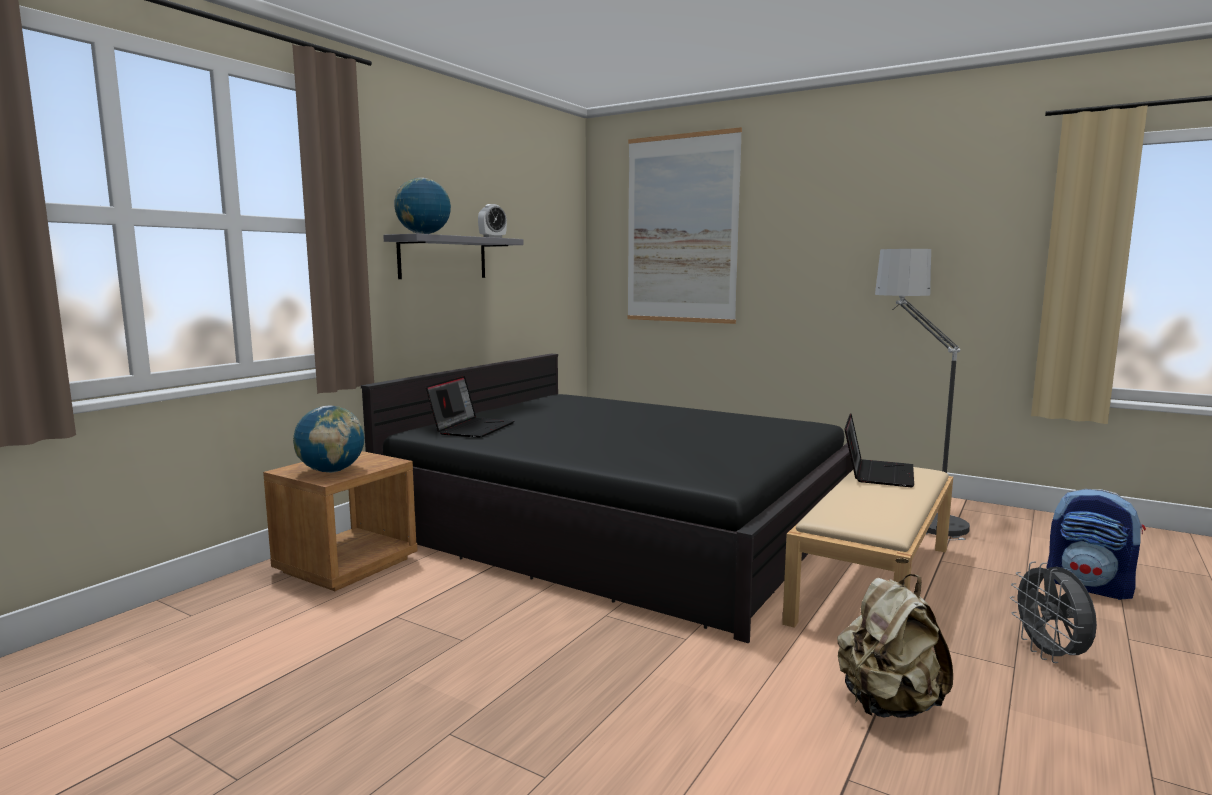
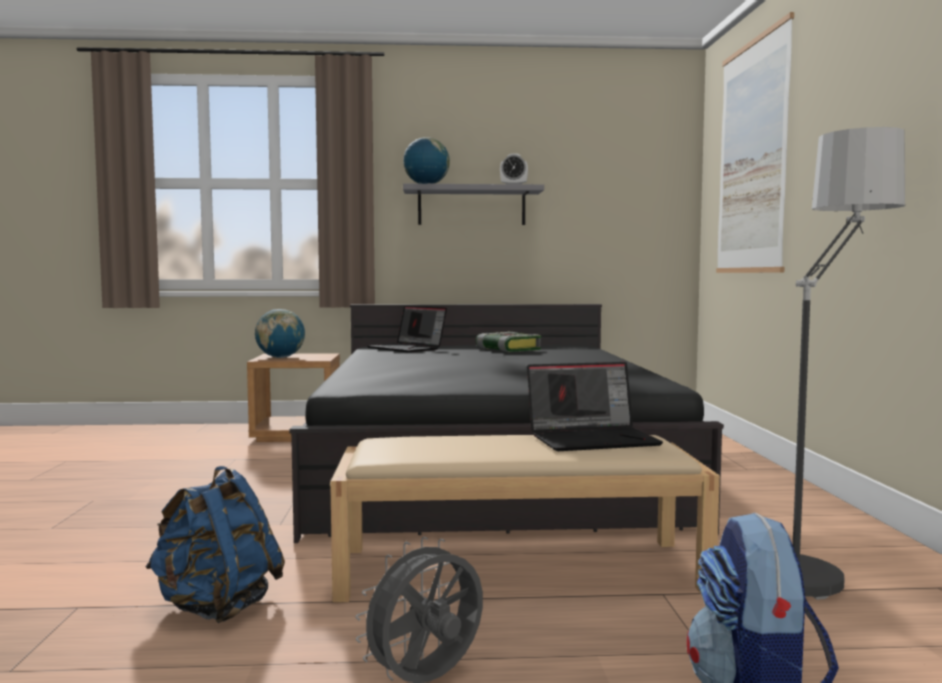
camera: 55 degrees right, 5 degrees down
laptop [426,376,514,438] -> laptop turned 60 degrees clockwise [367,306,447,352]
beige backpack [837,574,953,718] -> blue backpack [146,466,285,623]
none -> book [476,332,541,352]

